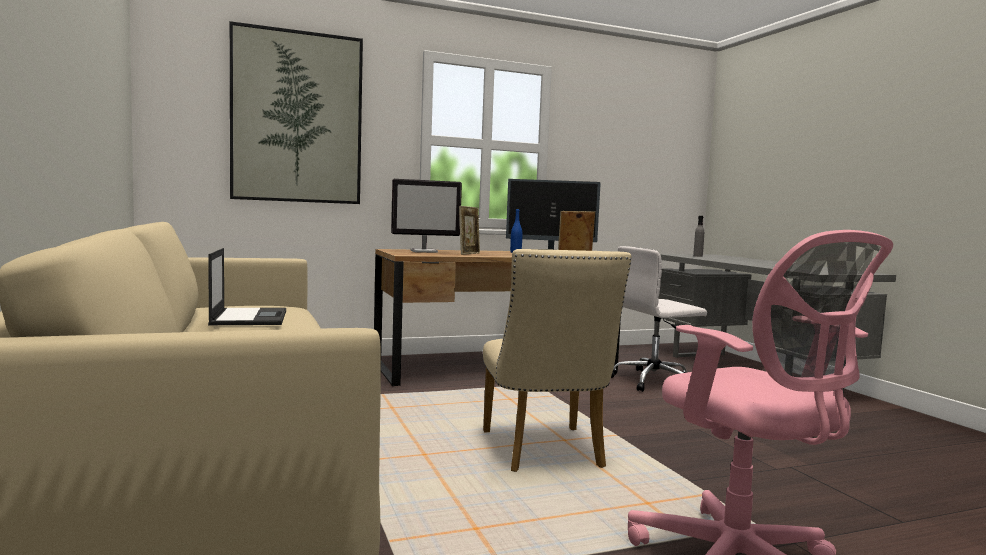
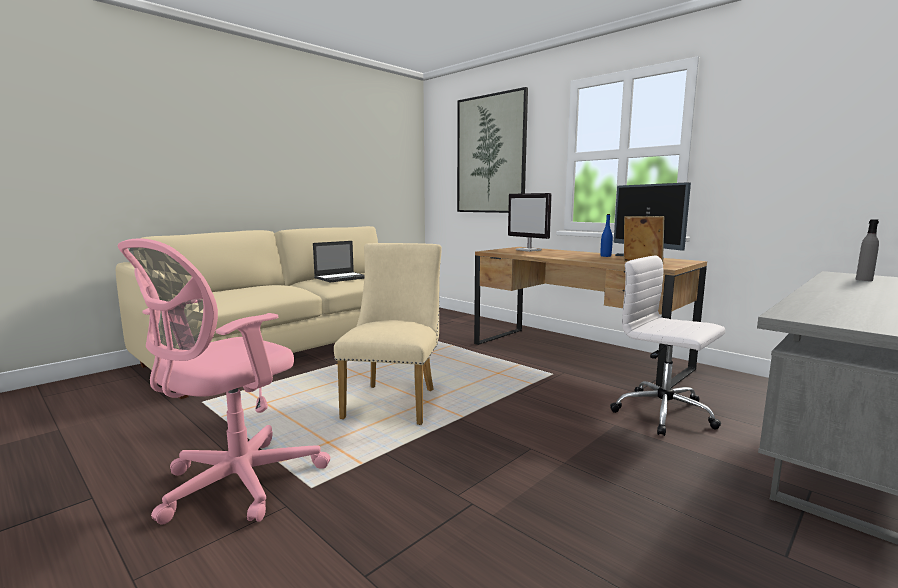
camera: 65 degrees right, 5 degrees up
picture frame [459,206,480,255] -> none
beige chair [483,249,632,472] -> beige chair turned 135 degrees clockwise [334,243,442,425]

